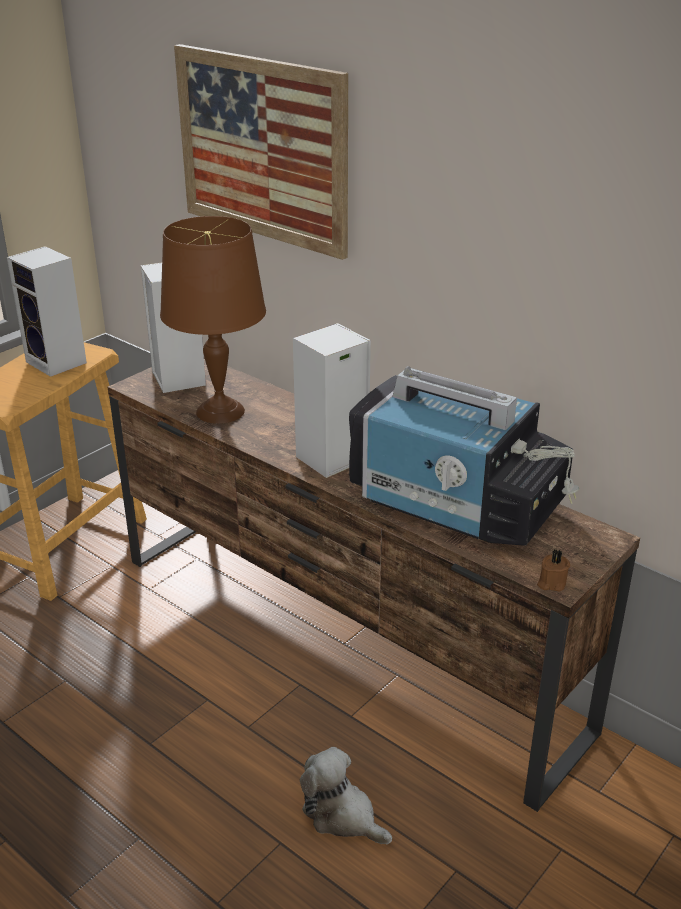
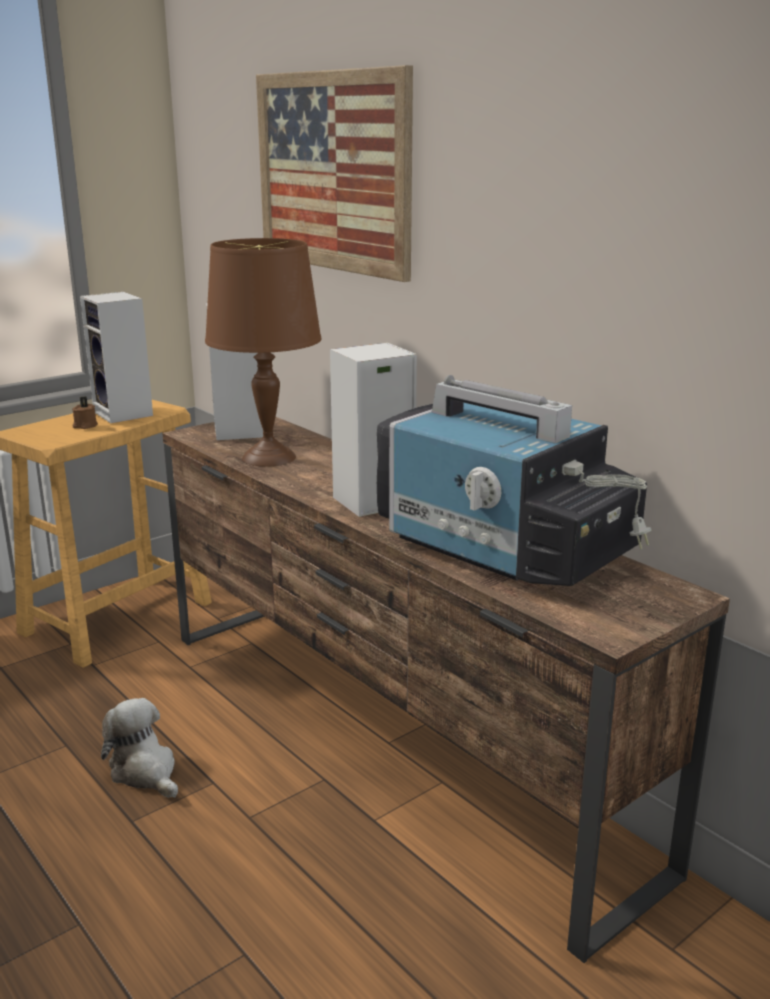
camera: 10 degrees right, 10 degrees down
plush toy [300,747,392,844] -> plush toy moved to [101,698,178,798]
brown candle [537,550,570,592] -> brown candle moved to [72,396,98,429]

